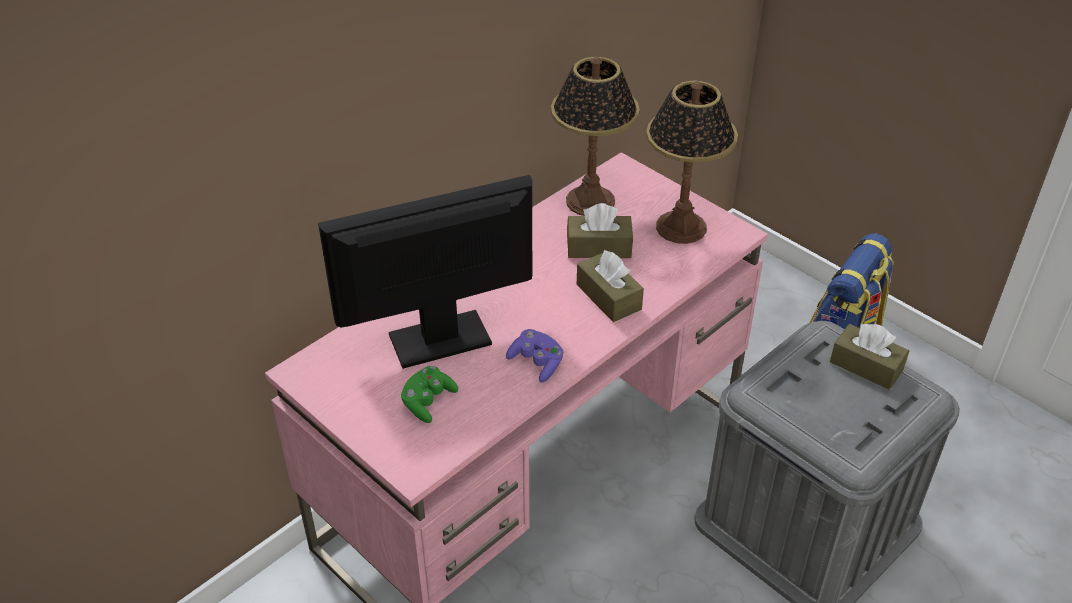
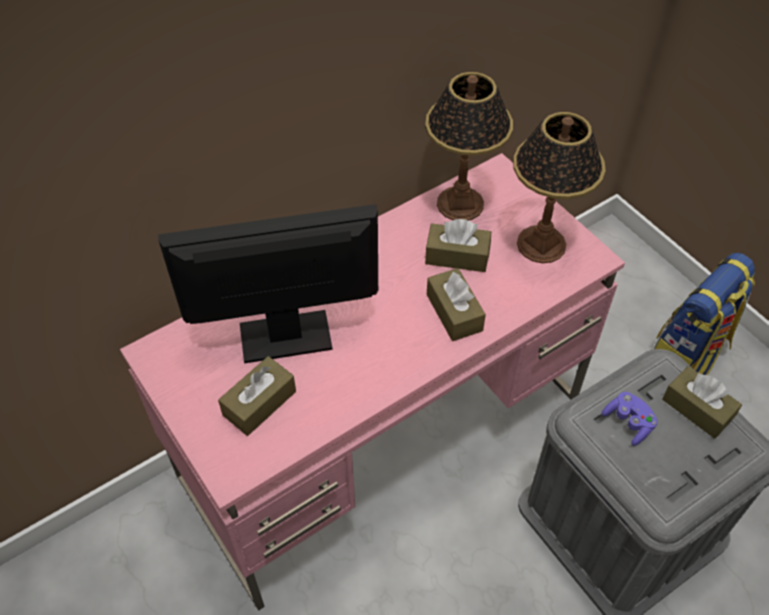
camera: 10 degrees right, 10 degrees up
green game controller [401,366,458,423] -> brown tissue box [218,356,296,436]
purple game controller [506,329,563,382] -> purple game controller moved to [602,392,658,446]

